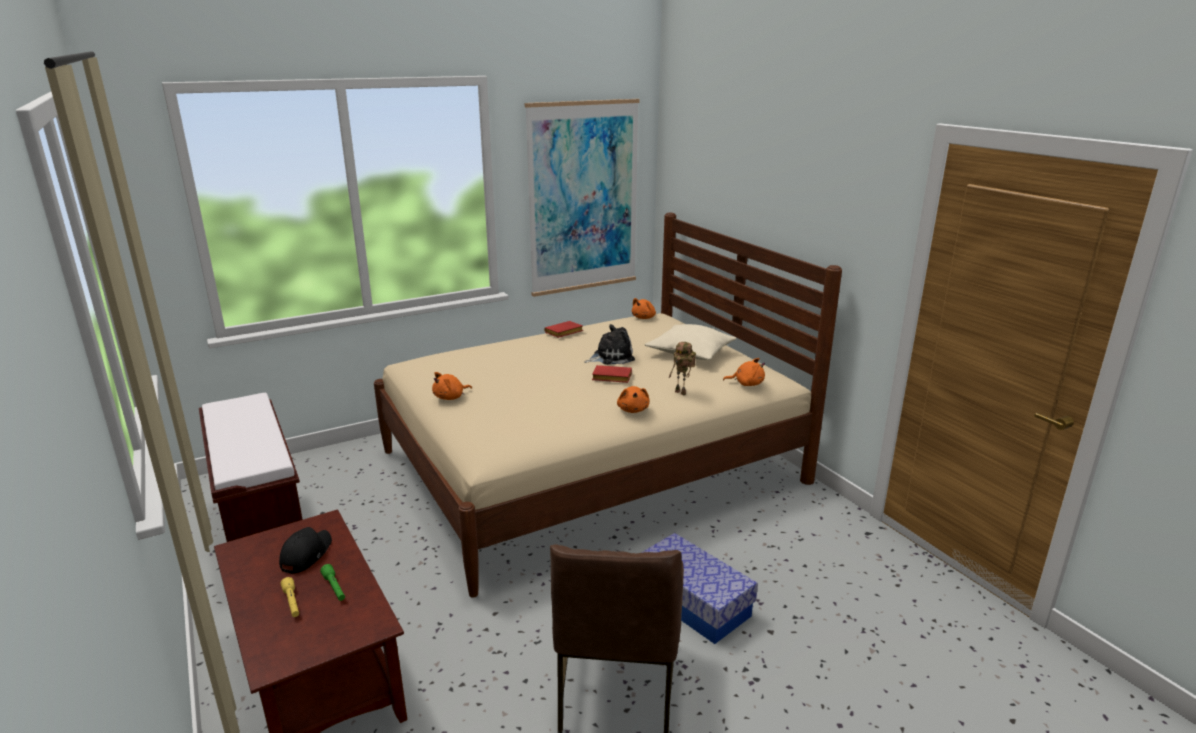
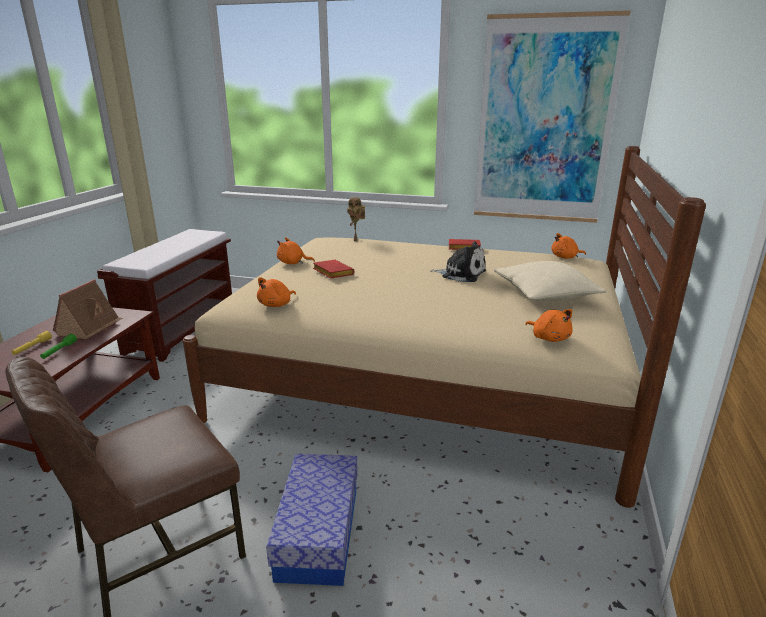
camera: 45 degrees right, 0 degrees up
black cap [279,527,332,574] -> toy house [53,279,122,339]
red book [592,365,632,383] -> red book moved to [313,260,354,279]
orange plush toy [617,386,650,413] -> orange plush toy moved to [257,277,296,307]
toy robot [669,342,696,396] -> toy robot moved to [347,197,365,241]

